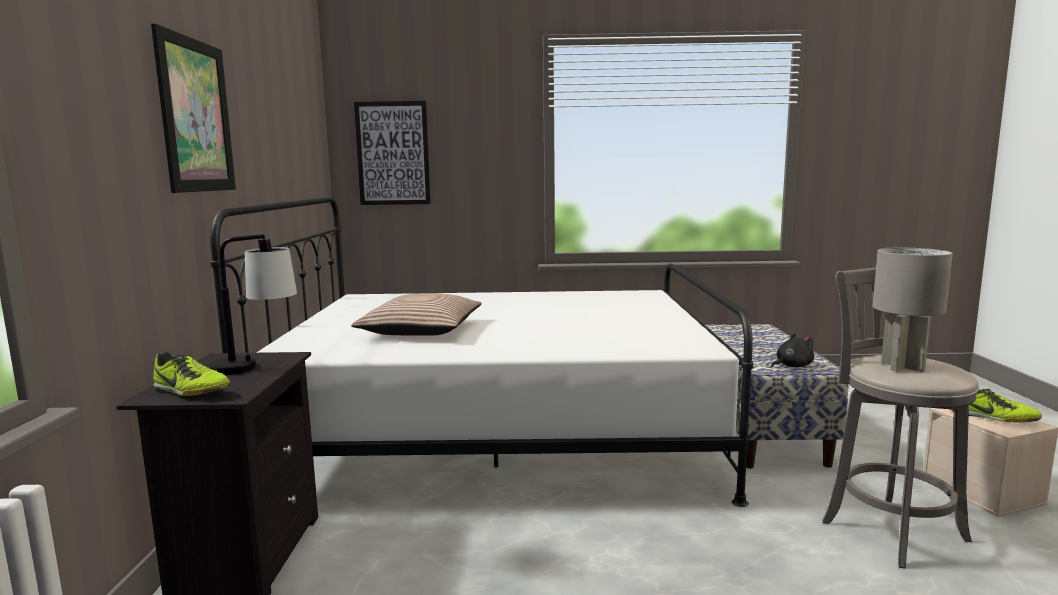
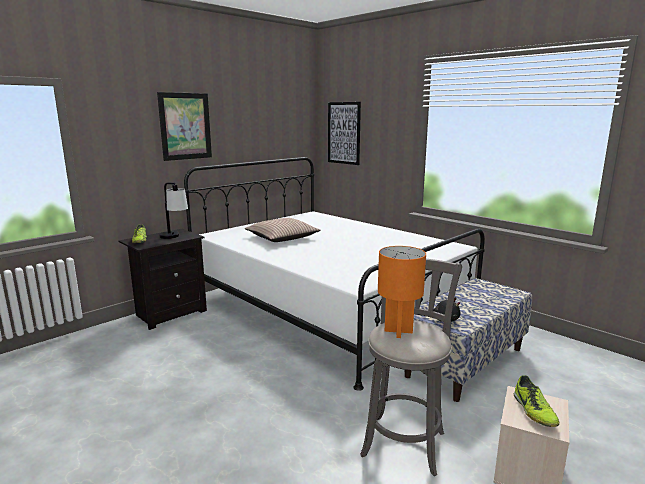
camera: 45 degrees right, 5 degrees up
grey table lamp [873,248,953,372] -> orange table lamp [378,246,426,338]

